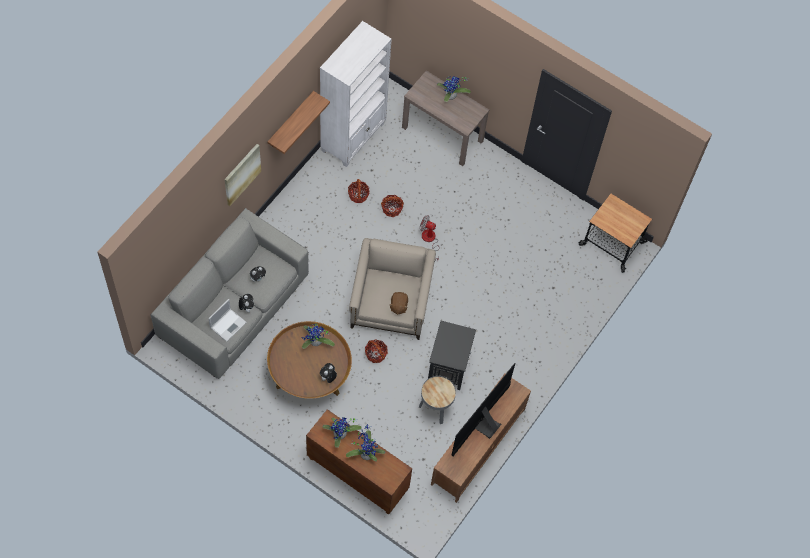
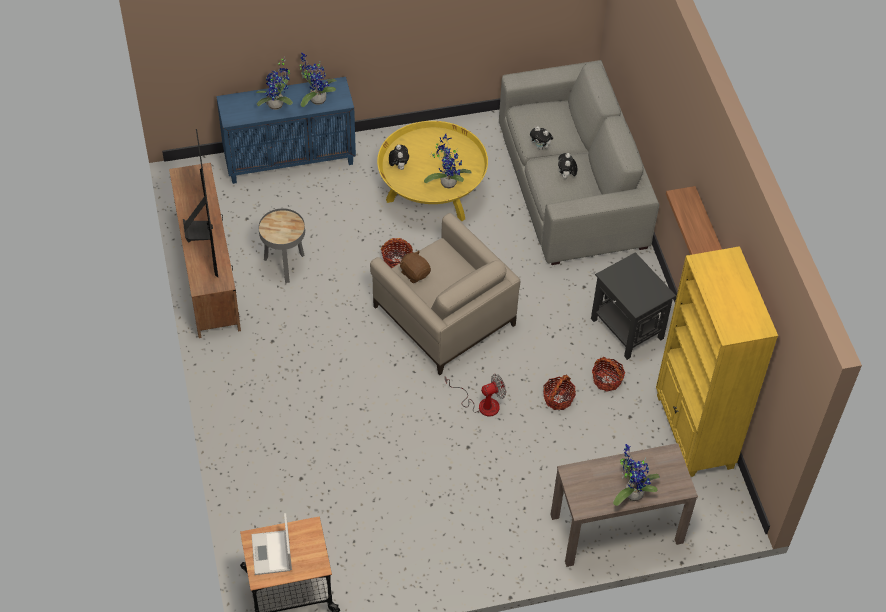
camera: 135 degrees right, 10 degrees down
laptop [208,299,246,342] -> laptop moved to [251,513,292,575]
picture [225,144,261,206] -> none
brown coffee table [267,321,352,399] -> yellow coffee table [377,121,488,221]
brown cabinet [306,409,412,515] -> blue cabinet [216,77,356,184]
white bookcase [320,21,392,167] -> yellow bookcase [656,246,778,477]
black side table [428,321,476,390] -> black side table moved to [591,252,676,360]

